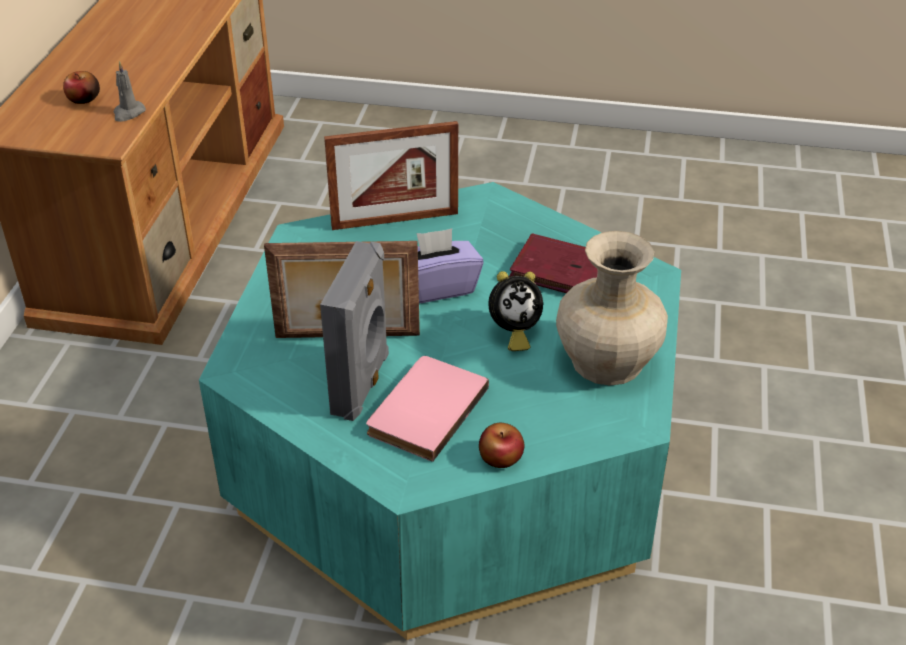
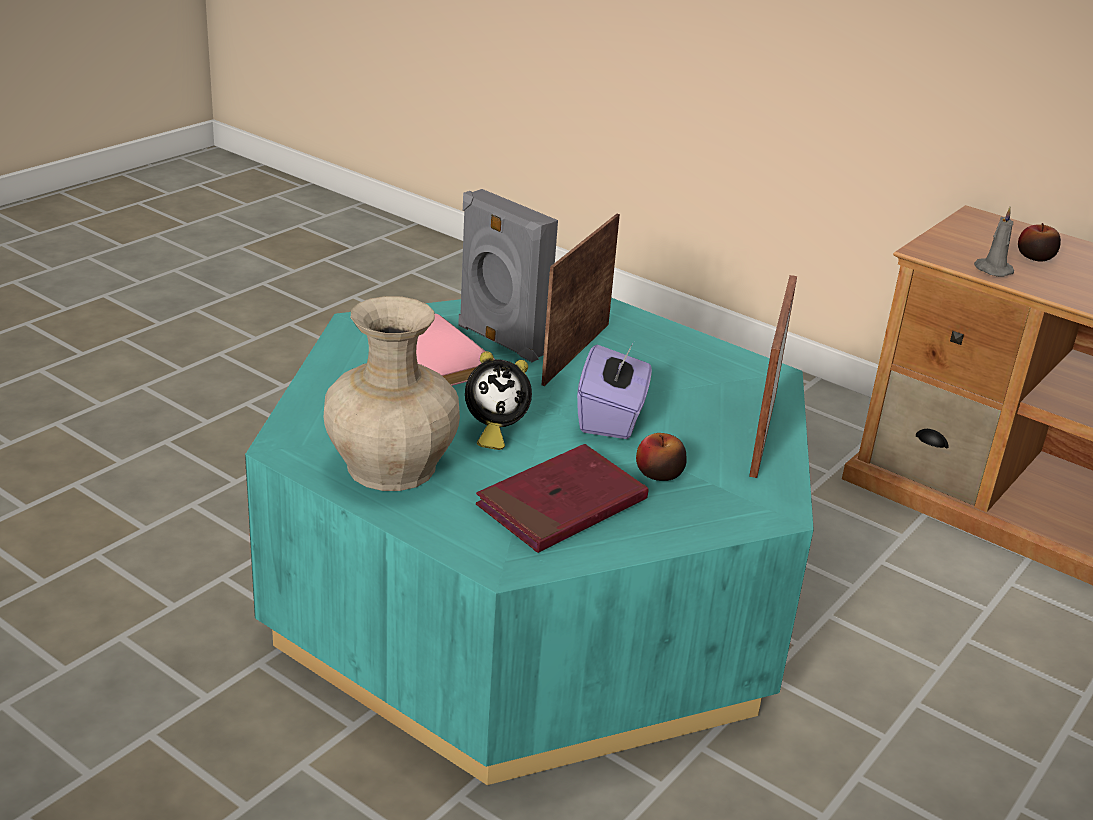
camera: 115 degrees right, 10 degrees down
apple [479,423,525,468] -> apple moved to [636,433,687,481]
alarm clock [488,271,543,351] -> alarm clock turned 105 degrees counterclockwise [465,351,532,450]

